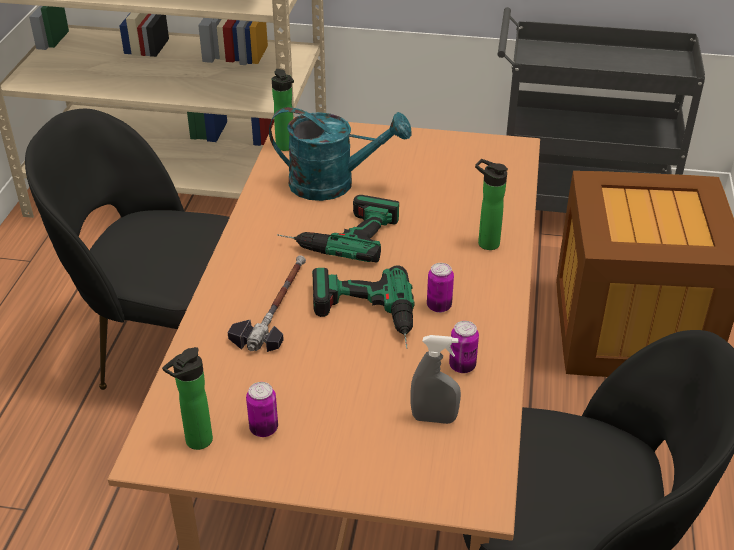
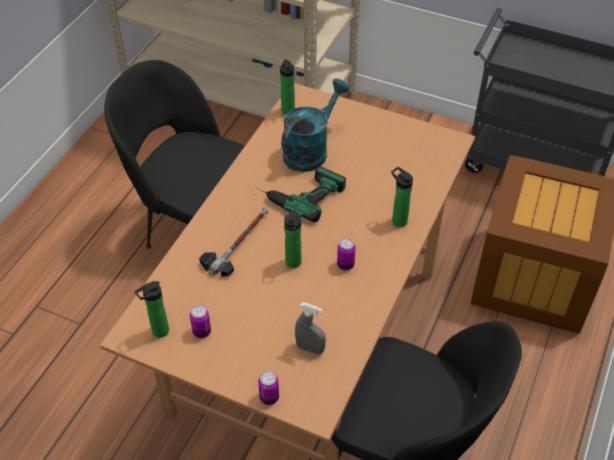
camera: 15 degrees right, 10 degrees up
turquoise watering can [269,107,411,201] -> turquoise watering can turned 75 degrees counterclockwise [281,79,350,172]
power drill [312,265,415,349] -> bottle [284,210,301,268]
can [449,321,479,373] -> can moved to [258,371,279,405]

